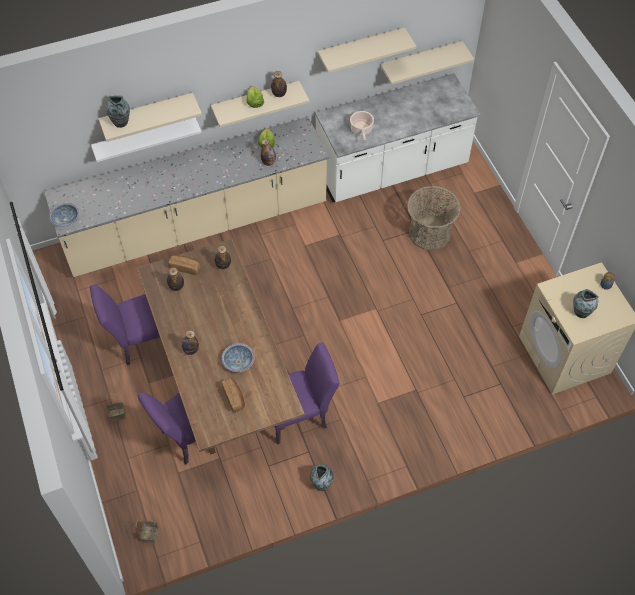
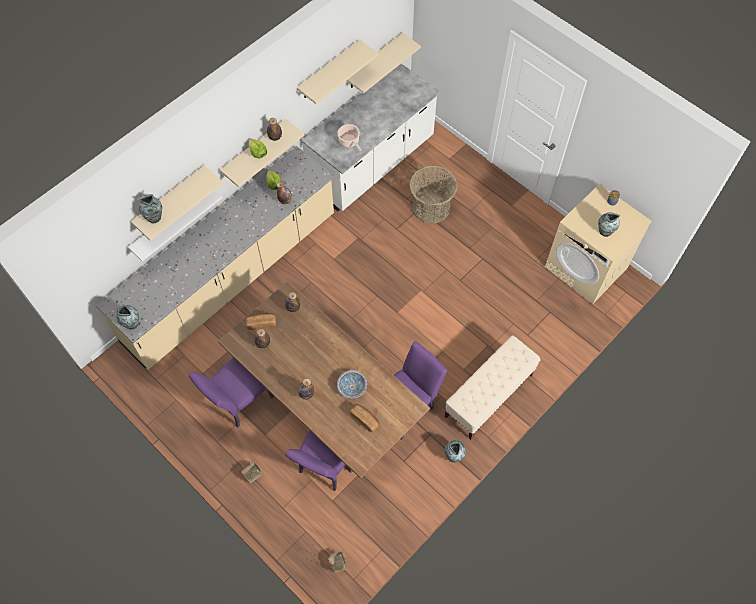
camera: 25 degrees left, 5 degrees up
bowl [49,203,80,227] -> vase [116,305,139,329]
none -> beige bench [445,336,541,440]

